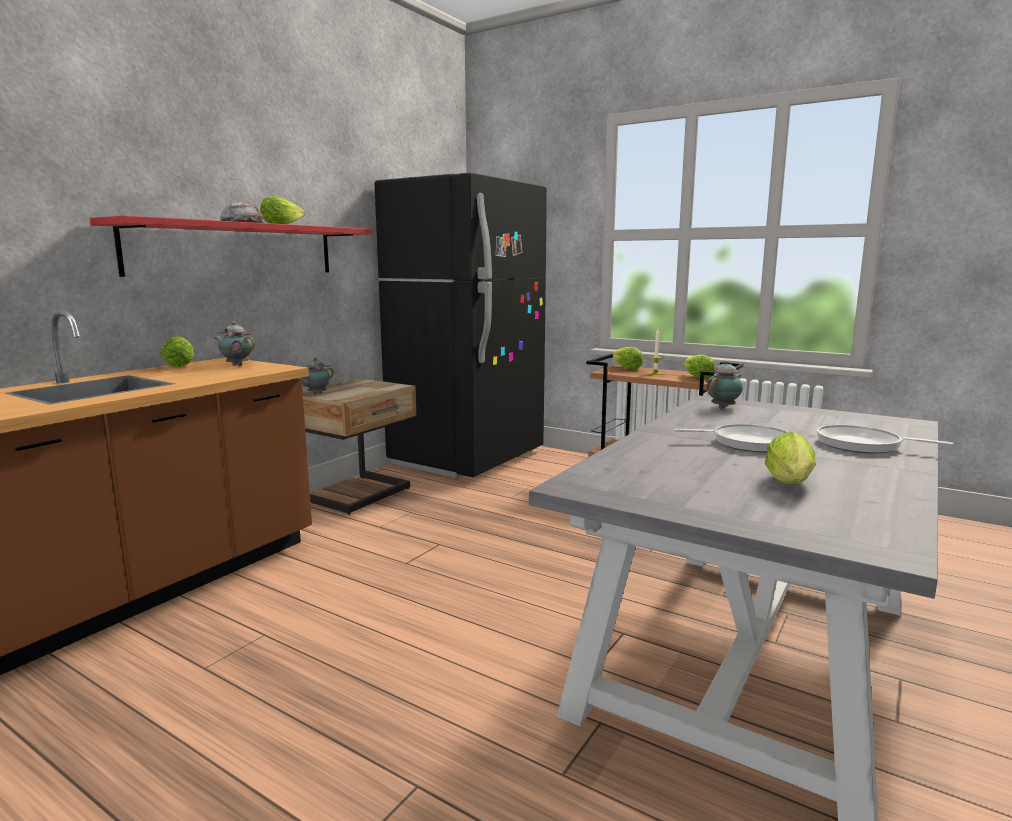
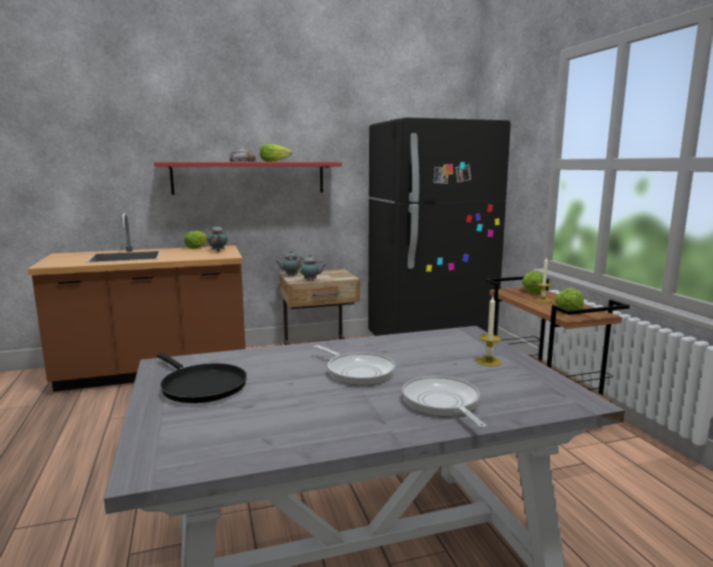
camera: 40 degrees right, 0 degrees up
teapot [707,360,743,409] -> teapot moved to [295,255,326,281]
lettuce [765,431,816,484] -> none
none -> black frying pan [157,353,247,403]
none -> candle [476,297,502,366]

